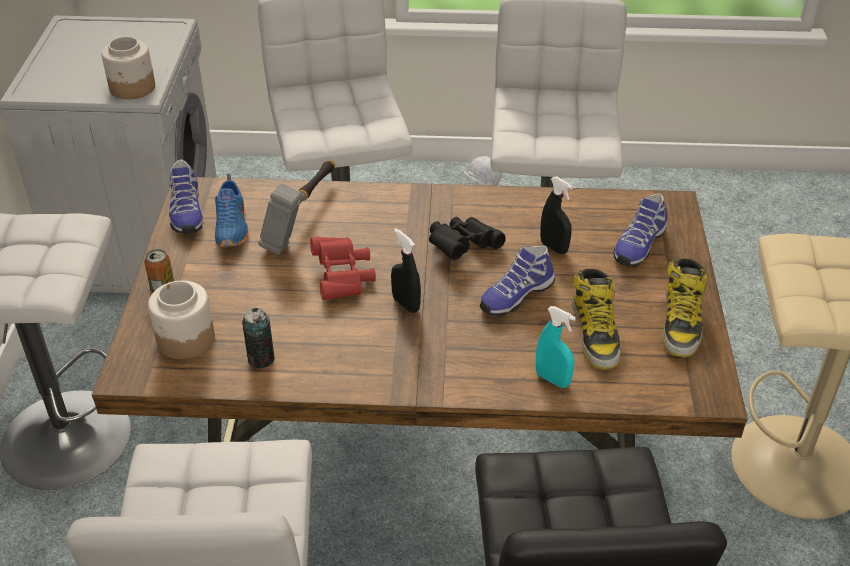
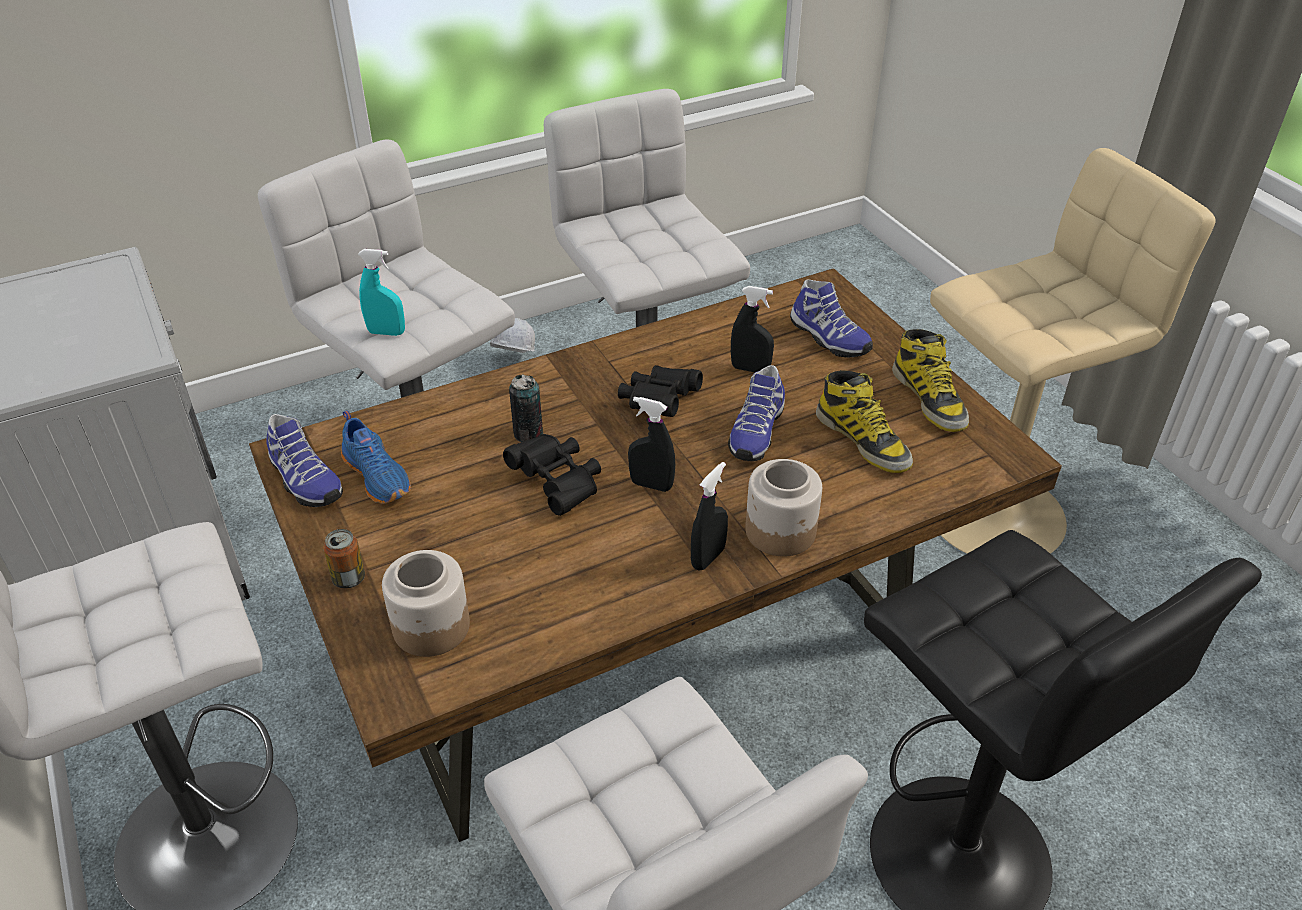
camera: 30 degrees left, 0 degrees up
jar [101,36,155,100] -> jar moved to [745,459,822,557]
can [242,308,275,368] -> can moved to [509,374,543,442]
hammer [258,160,335,254] -> none
red binoculars [310,236,376,300] -> black binoculars [503,434,601,516]
turquoise spray bottle [536,306,576,388] -> turquoise spray bottle moved to [358,249,405,336]
shoe [614,193,667,267] -> shoe turned 45 degrees counterclockwise [790,279,873,357]
none -> black spray bottle [691,462,728,570]

